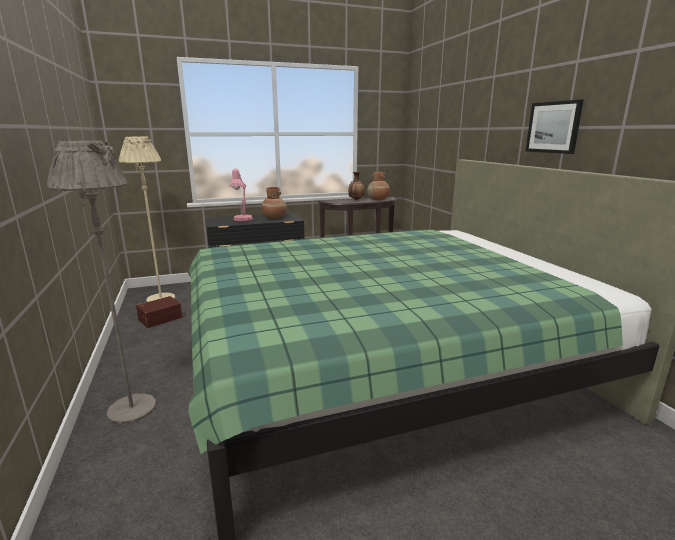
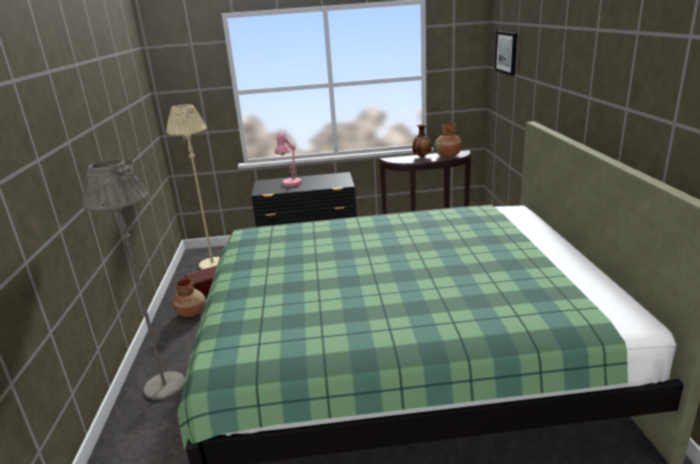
camera: 15 degrees right, 5 degrees up
brown vase [261,187,287,218] -> brown vase moved to [173,278,205,317]
picture [526,99,583,154] -> picture moved to [495,31,517,76]

